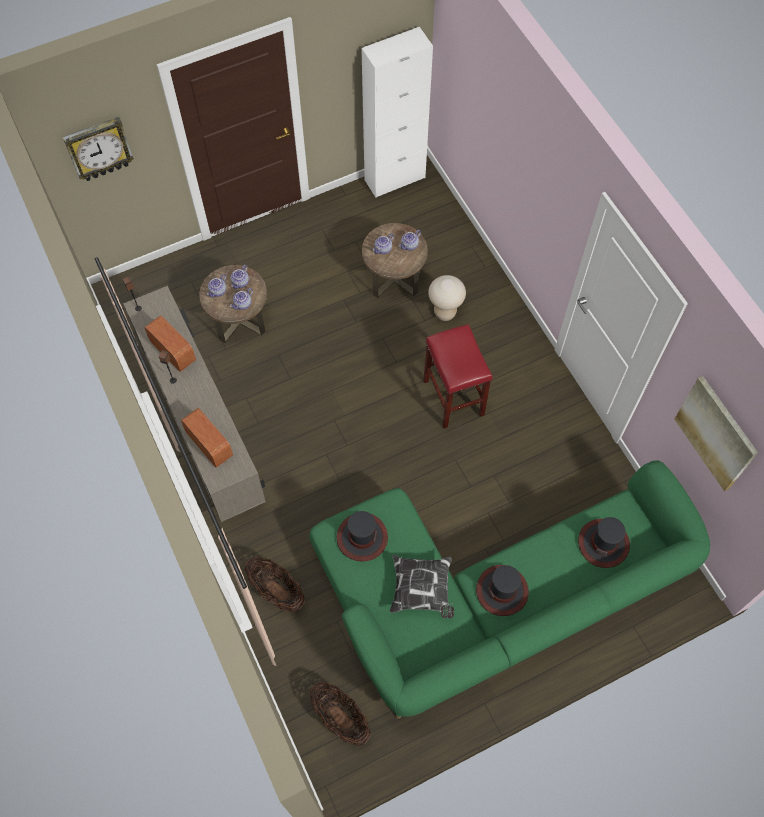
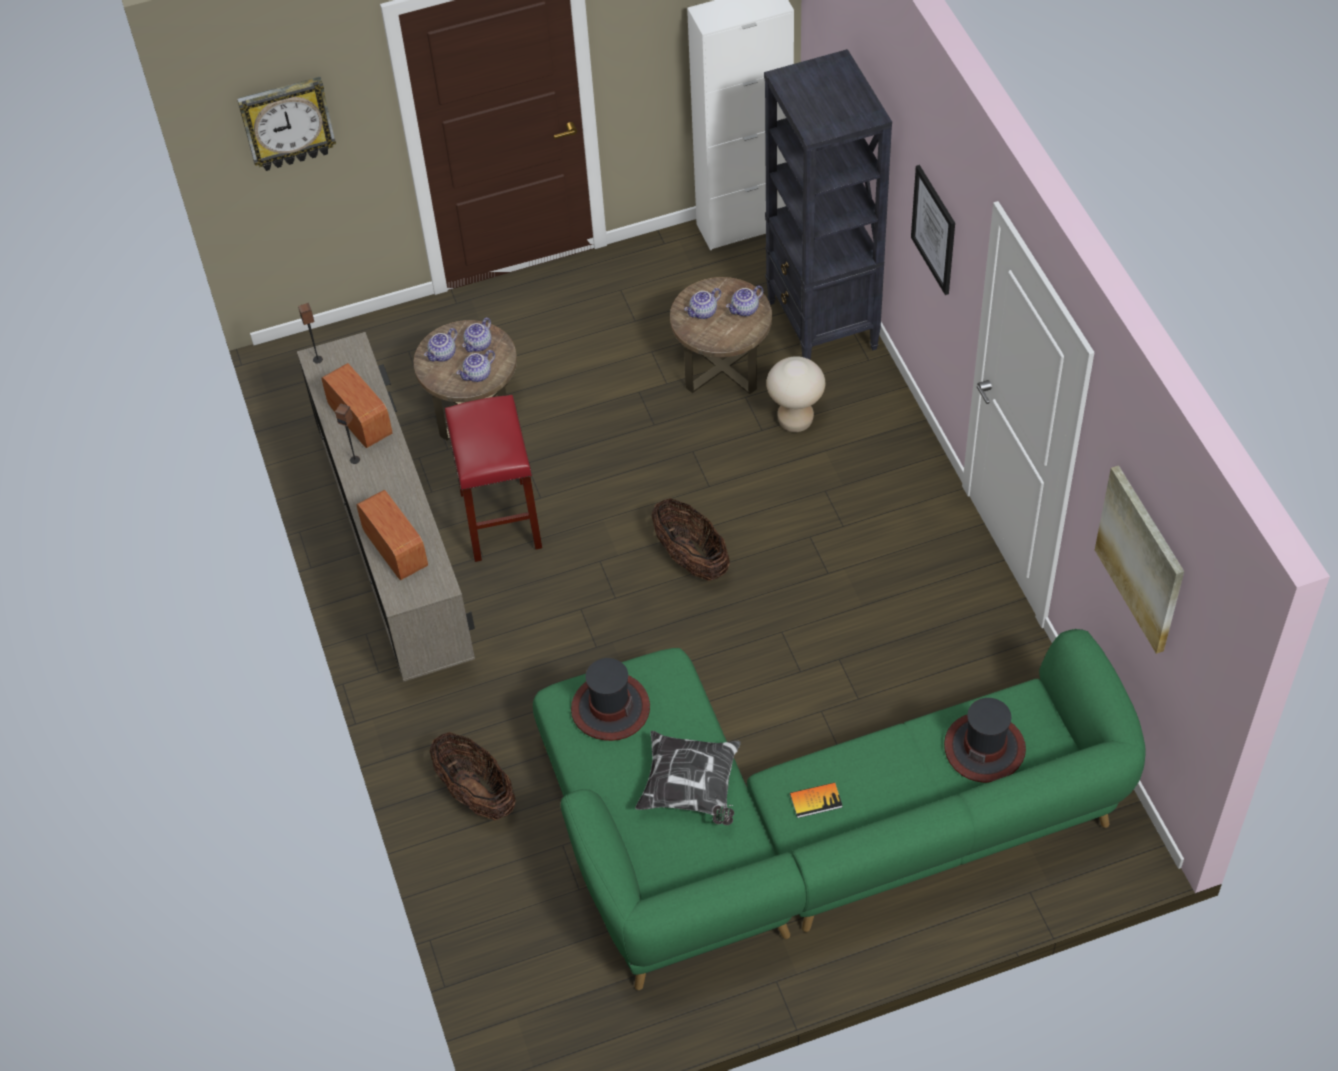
camera: 10 degrees right, 10 degrees down
basket [309,681,371,746] -> basket moved to [651,498,730,581]
red stool [423,324,493,428] -> red stool moved to [445,395,542,562]
hat [476,565,529,616] -> book [790,782,843,818]
none -> black bookcase [764,49,892,360]
none -> picture [911,165,955,295]

